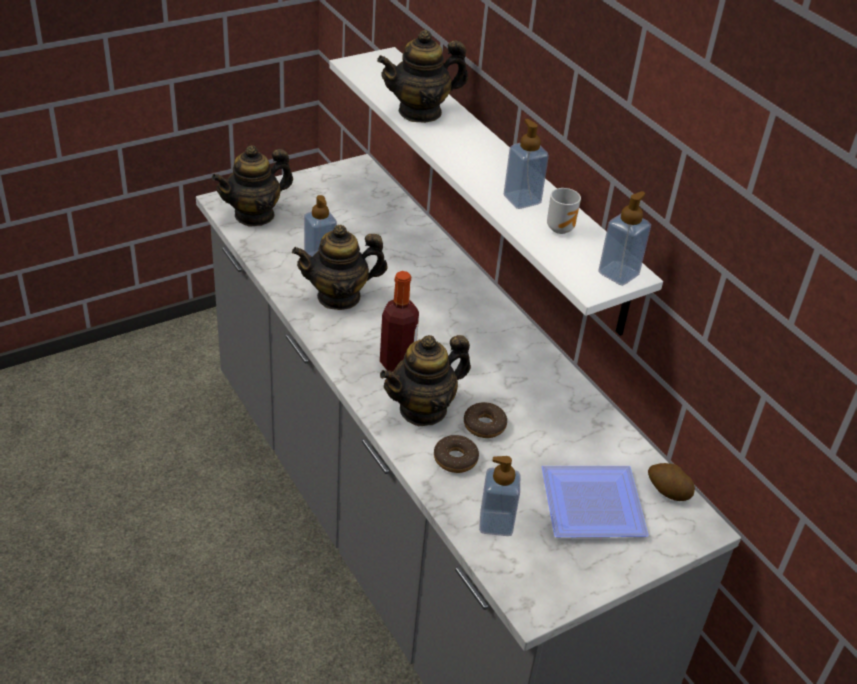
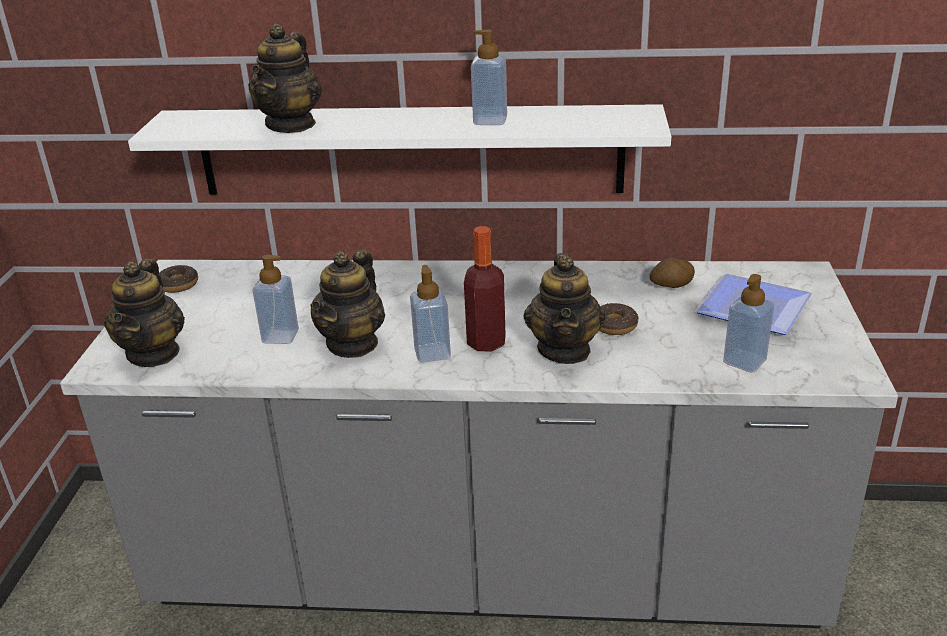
camera: 50 degrees left, 10 degrees down
donut [434,435,479,473] -> donut moved to [159,265,198,293]
mug [547,188,581,234] -> none
soap dispenser [598,191,651,286] -> soap dispenser moved to [410,265,451,363]
potato [648,463,695,501] -> potato moved to [649,258,695,288]

